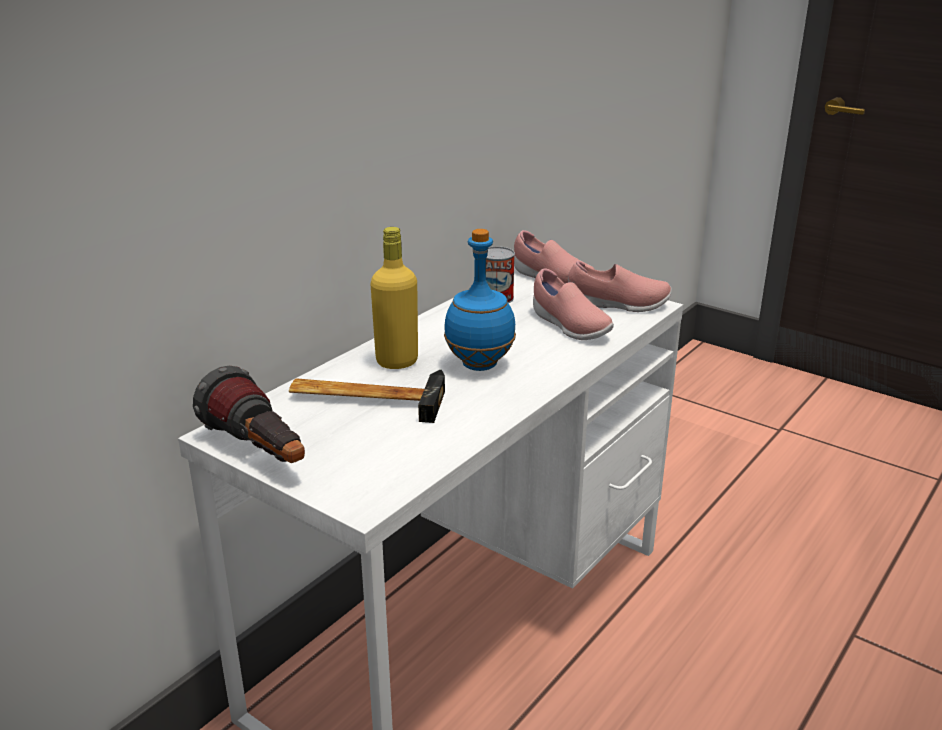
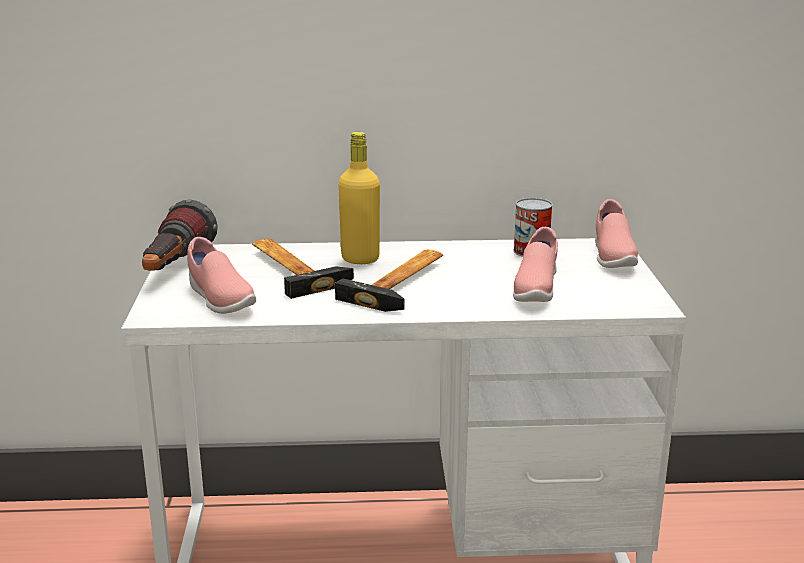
camera: 50 degrees right, 5 degrees down
blue bottle [444,229,516,371] -> hammer [335,250,443,312]
pink shoe [568,261,672,312] -> pink shoe moved to [187,237,256,314]

